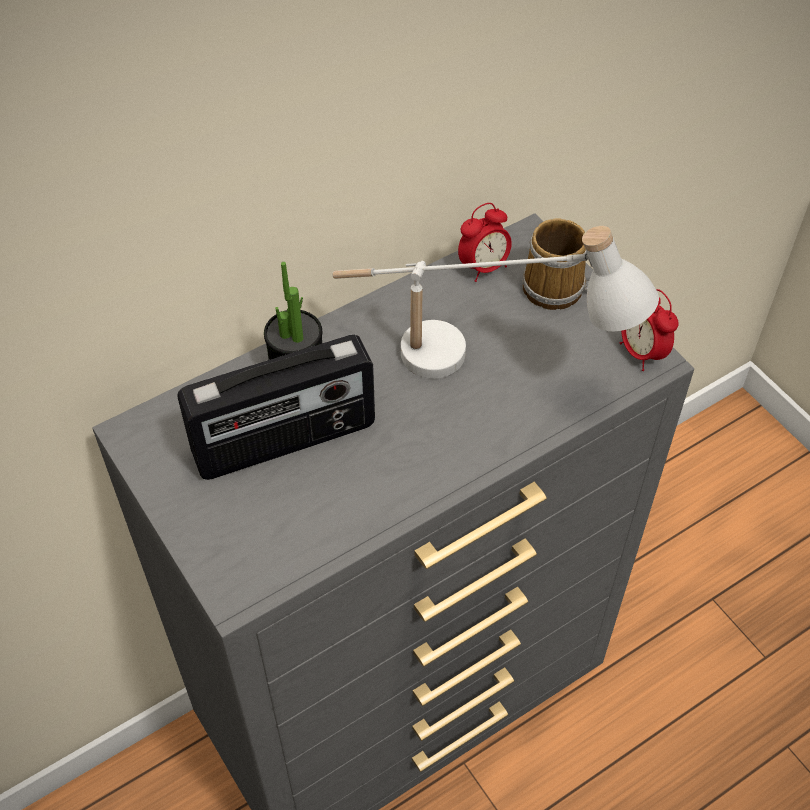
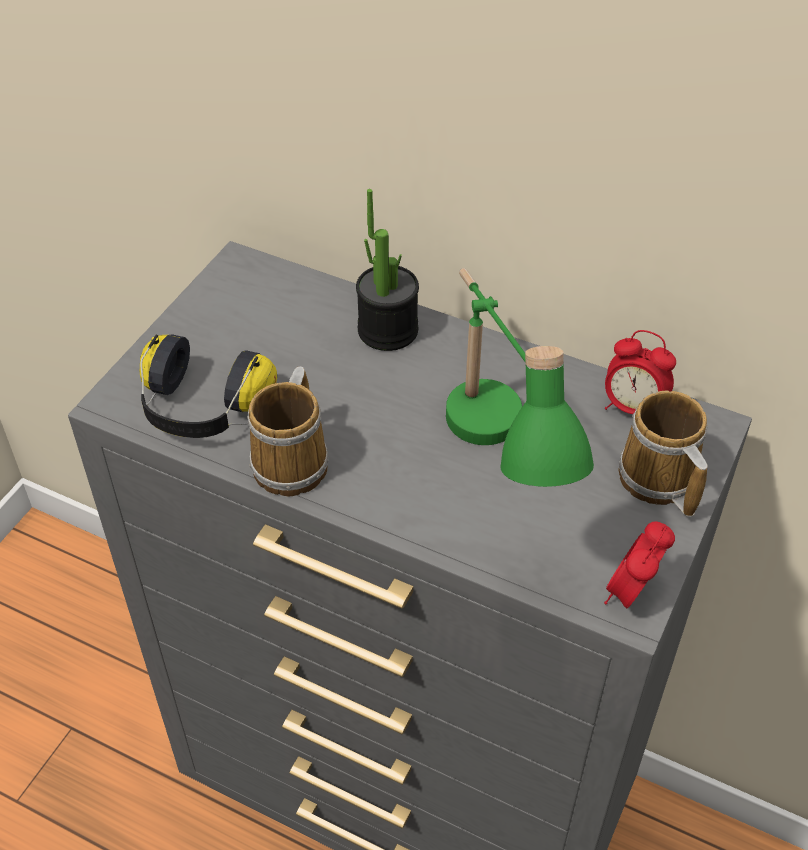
camera: 60 degrees right, 5 degrees down
radio [177,335,375,480] -> none
white table lamp [332,226,659,379] -> green table lamp [446,268,594,487]
none -> headphones [140,334,277,438]
none -> mug [247,366,329,496]

